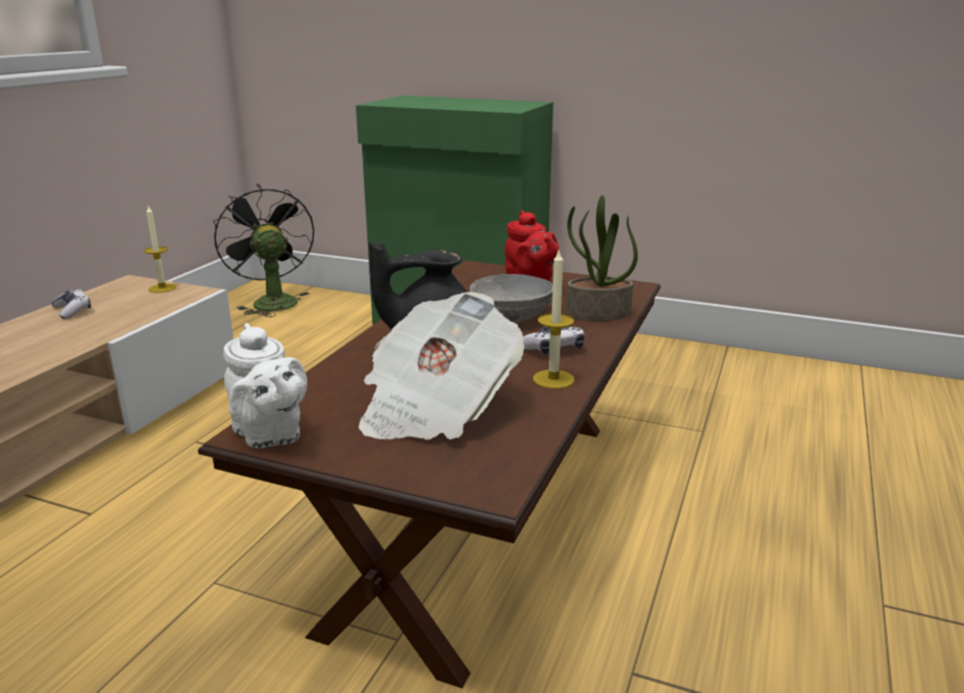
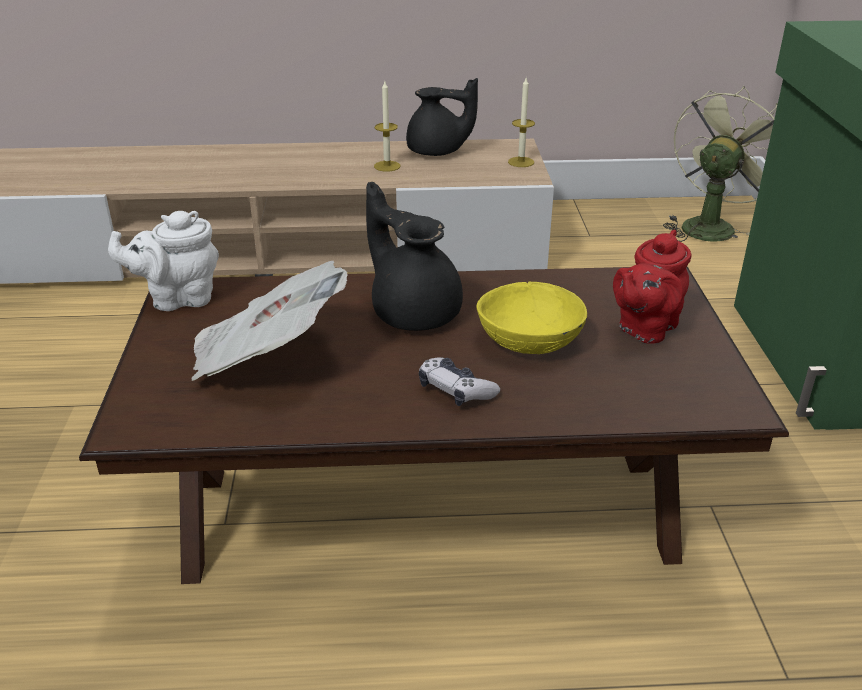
camera: 65 degrees right, 10 degrees up
game controller [51,289,91,319] -> black teapot [406,78,478,156]
black fan [213,184,314,317] -> green fan [663,86,778,242]
white teapot [223,323,307,448] -> white teapot turned 45 degrees clockwise [108,211,219,311]
grey bowl [469,274,553,322] -> yellow bowl [476,282,587,354]
candle [533,251,575,389] -> candle moved to [374,81,400,172]
potted plant [566,195,638,321] -> none

